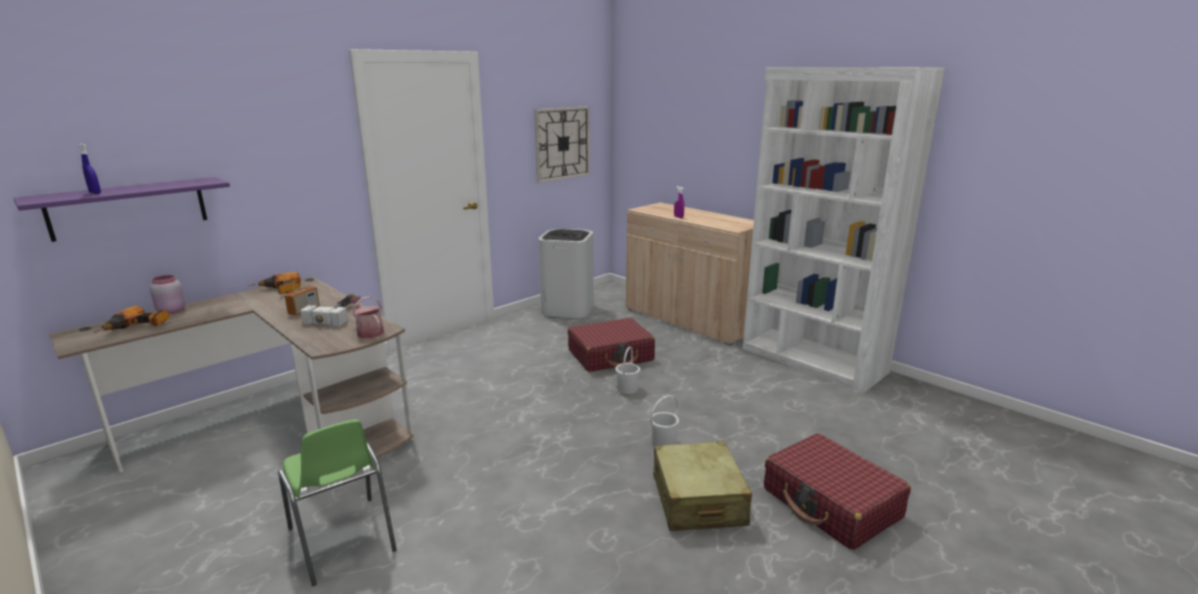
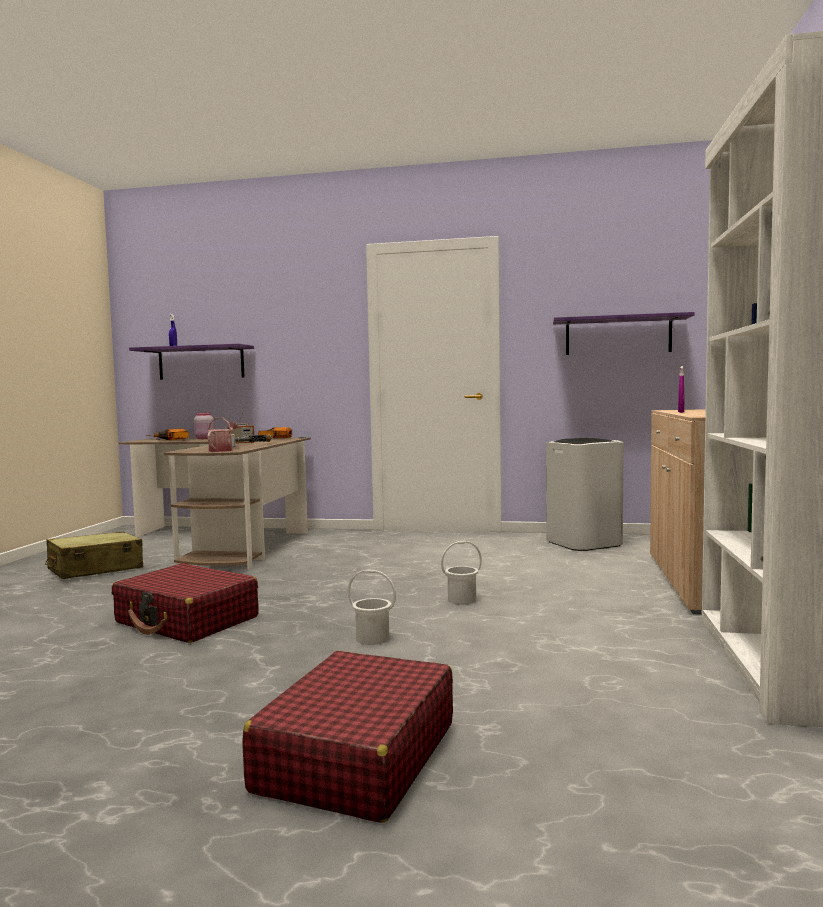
camera: 55 degrees right, 15 degrees down
green chair [278,419,397,586] -> none
wall clock [534,106,590,183] -> purple shelf [553,312,695,355]
red suitcase [568,318,655,372] -> red suitcase moved to [112,563,259,643]
beige suitcase [653,441,752,531] -> beige suitcase moved to [45,531,143,579]

